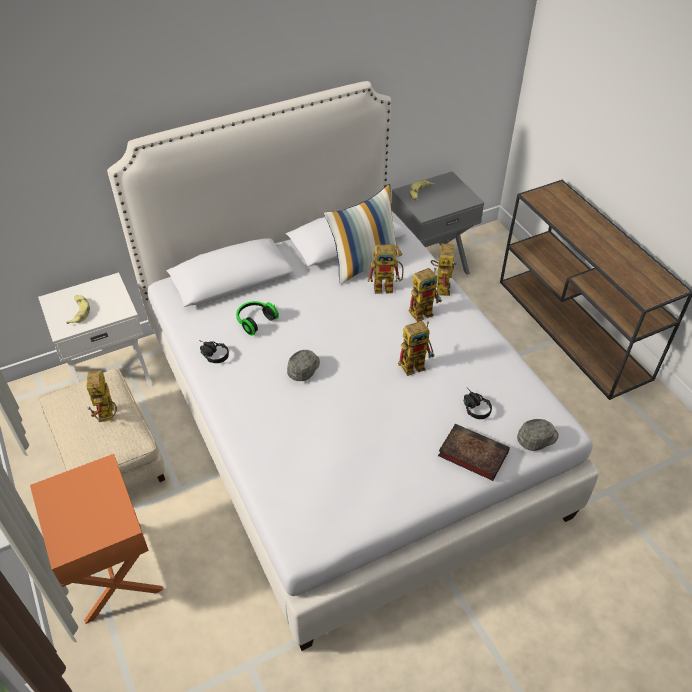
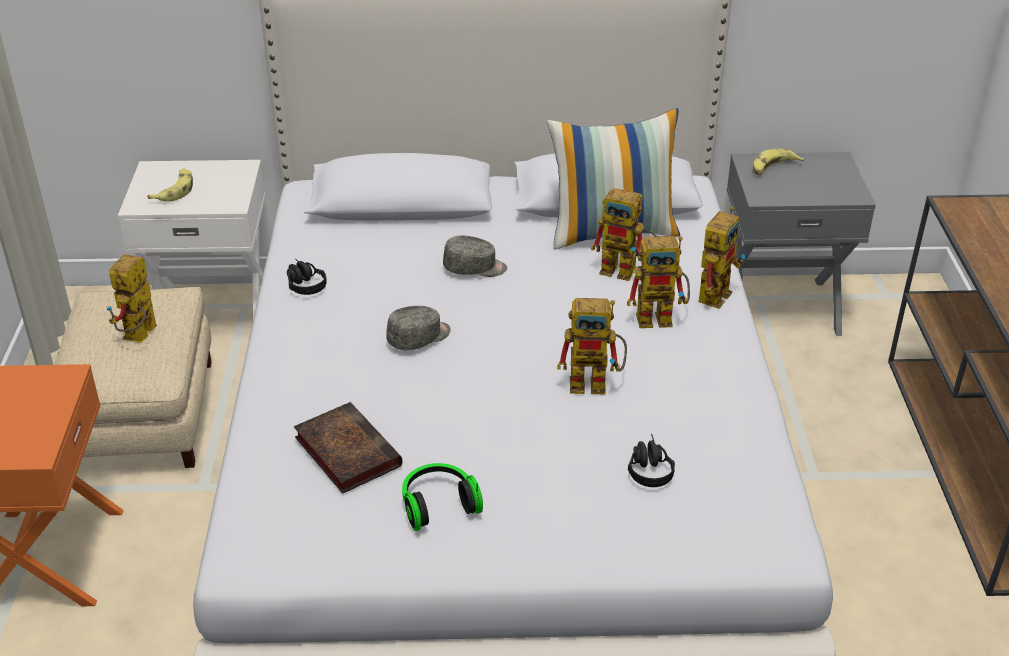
camera: 25 degrees right, 10 degrees down
headphones [236,301,279,336] -> headphones moved to [402,463,483,531]
book [438,423,510,481] -> book moved to [294,402,402,494]
grey cap [517,419,559,451] -> grey cap moved to [443,236,507,277]

